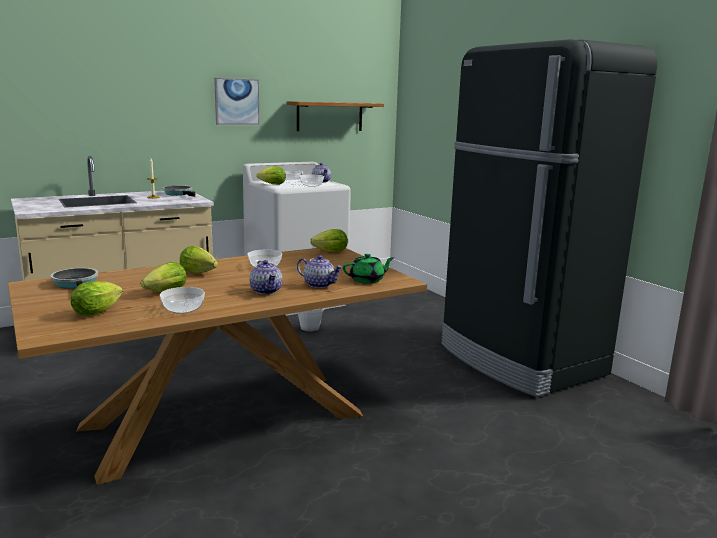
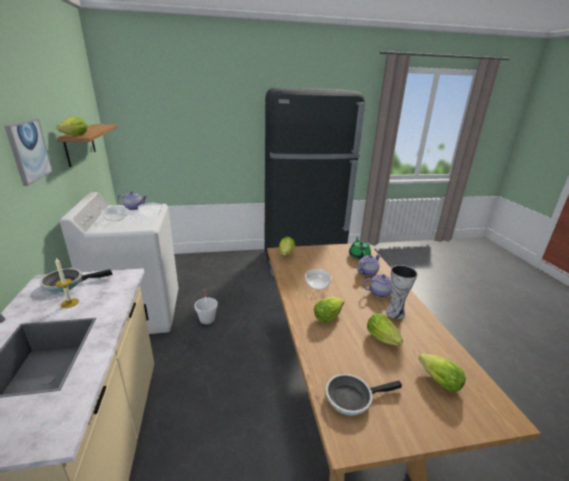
camera: 70 degrees left, 10 degrees up
bowl [160,287,205,314] -> none
lettuce [257,167,286,185] -> lettuce moved to [57,117,88,135]
none -> vase [386,265,418,319]

